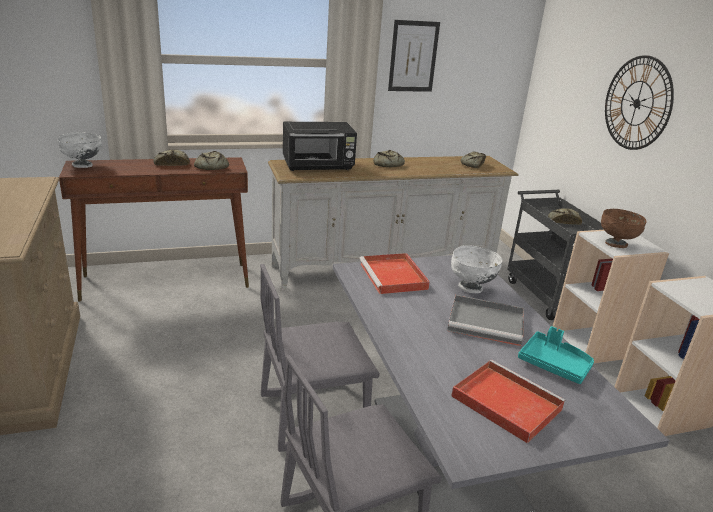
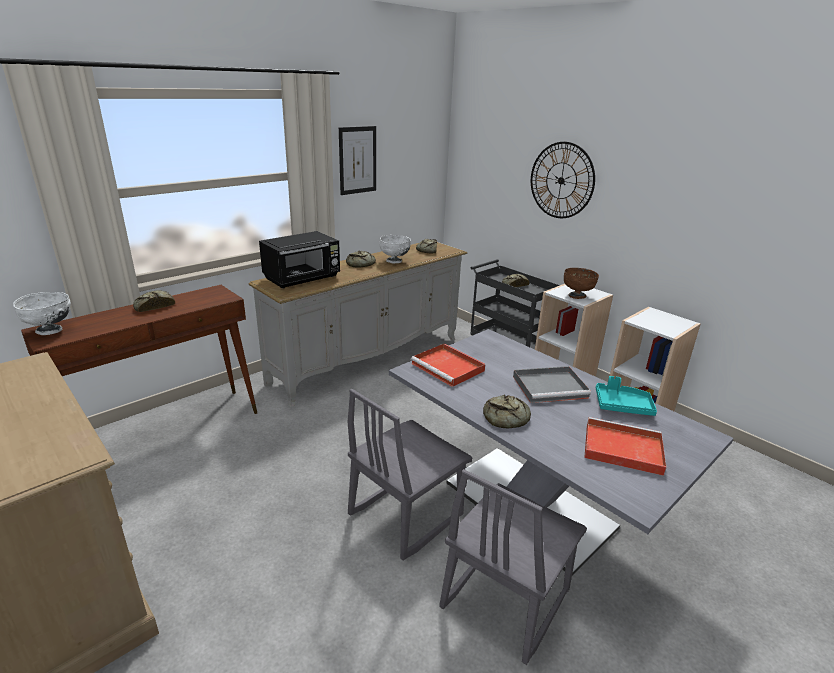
camera: 25 degrees left, 0 degrees up
bread [194,151,229,170] -> bread moved to [483,394,531,428]
white bowl [451,245,502,293] -> white bowl moved to [379,235,411,263]

